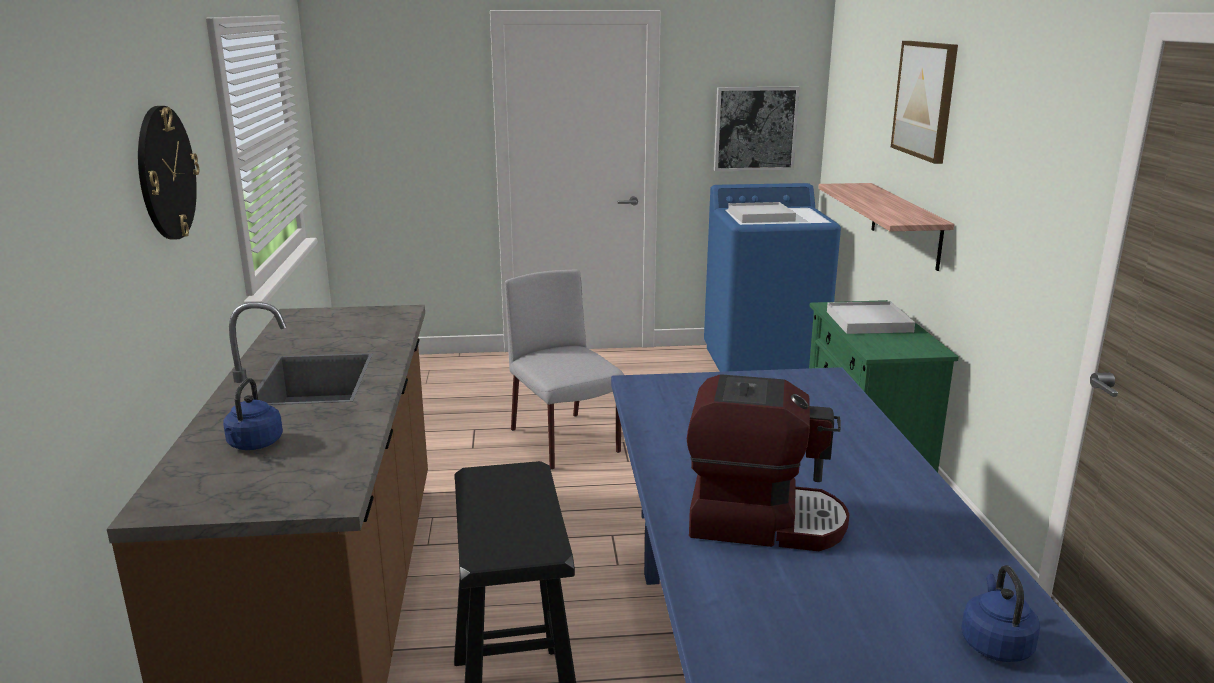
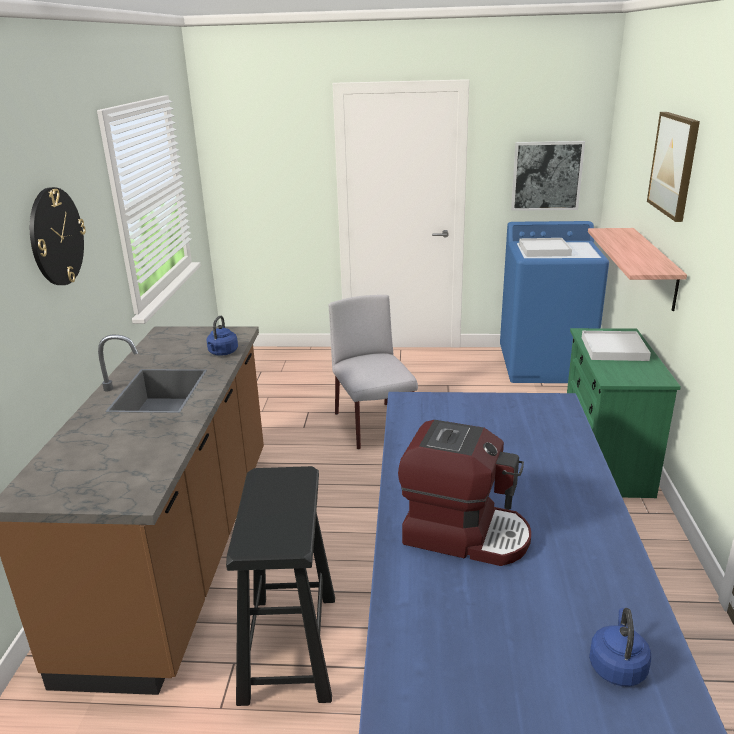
camera: 10 degrees right, 5 degrees up
blue kettle [223,378,283,450] -> blue kettle moved to [207,315,238,356]

